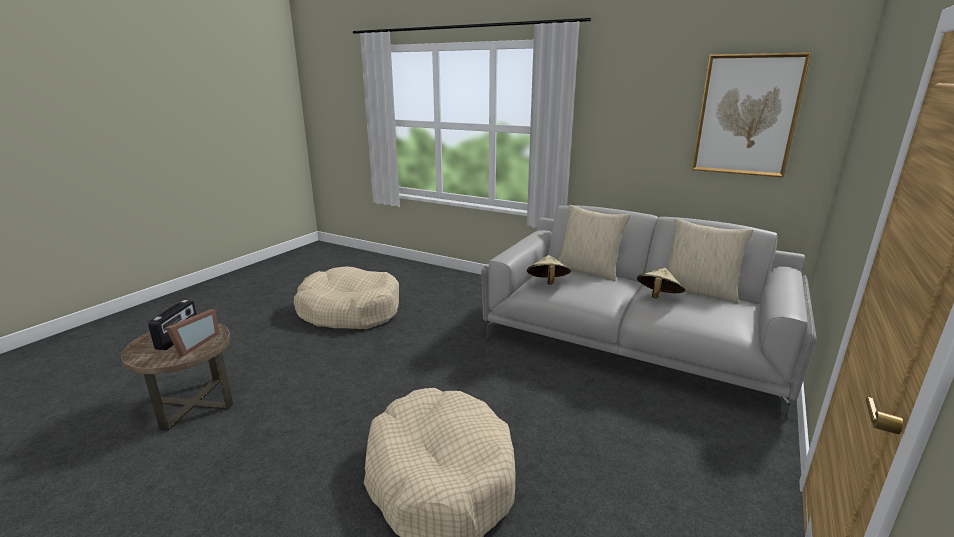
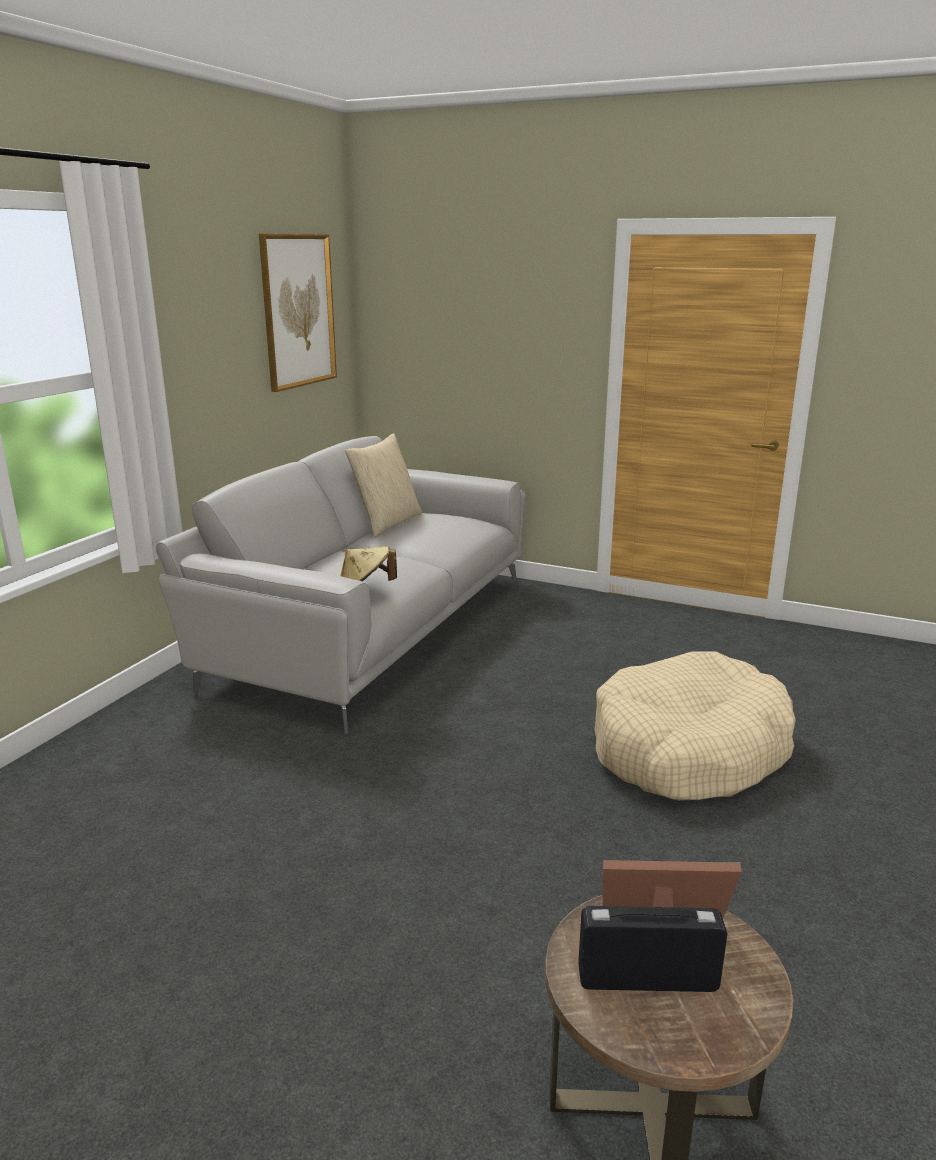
camera: 95 degrees left, 0 degrees up
beige dog bed [294,266,399,329] -> none
beige pillow [557,205,630,281] -> none
beige hat [637,268,685,298] -> none

